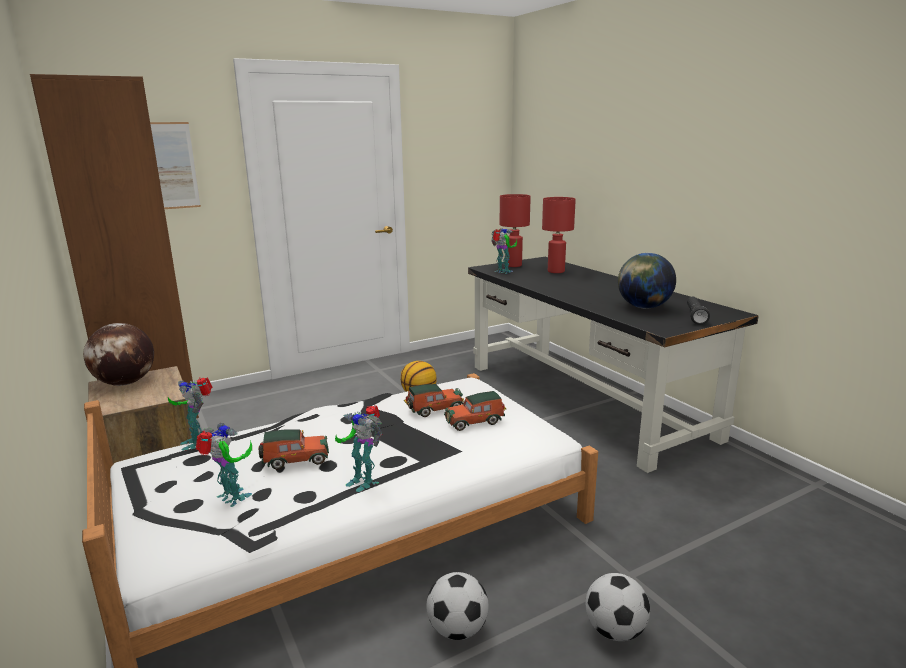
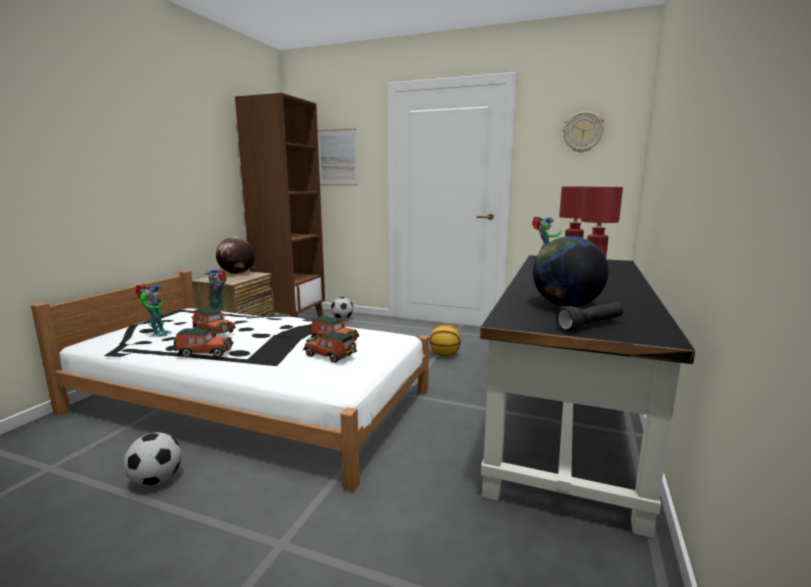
camera: 50 degrees right, 5 degrees down
toy robot [335,405,382,492] -> toy car [174,328,234,357]
football [585,573,650,641] -> football moved to [330,297,353,320]
none -> wall clock [563,111,605,153]

